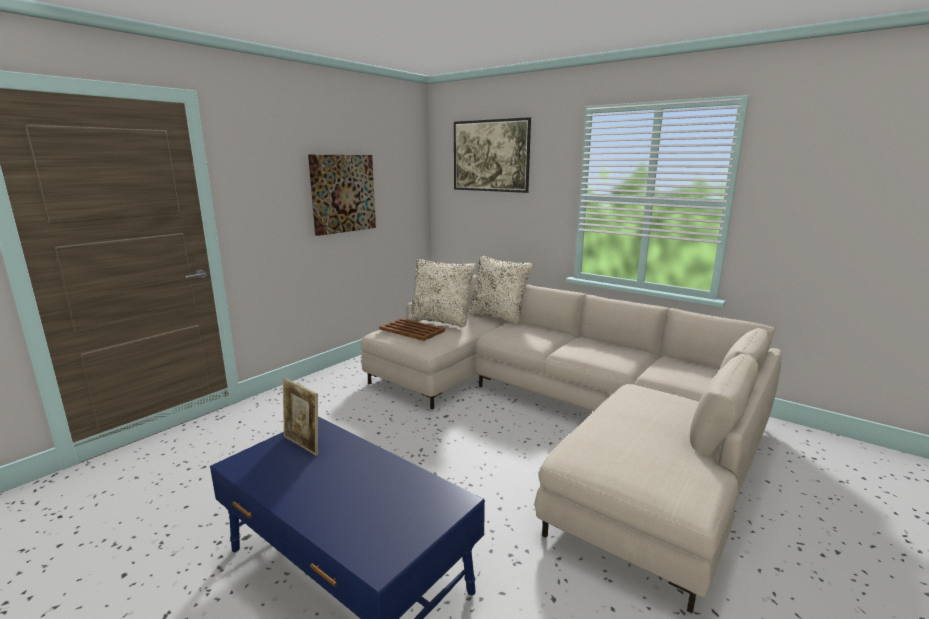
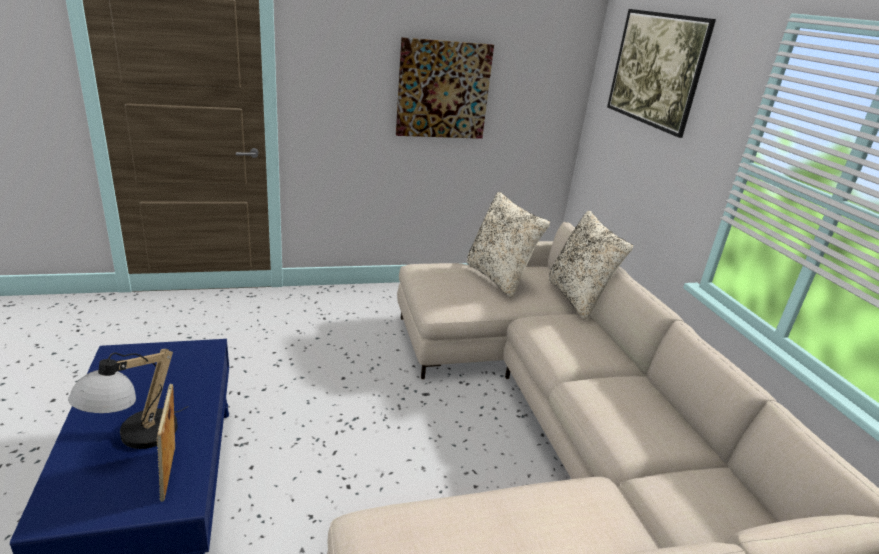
camera: 35 degrees right, 10 degrees up
picture frame [283,378,318,456] -> picture frame moved to [156,384,175,502]
brown tray [379,318,445,341] -> none
none -> table lamp [68,349,189,449]

